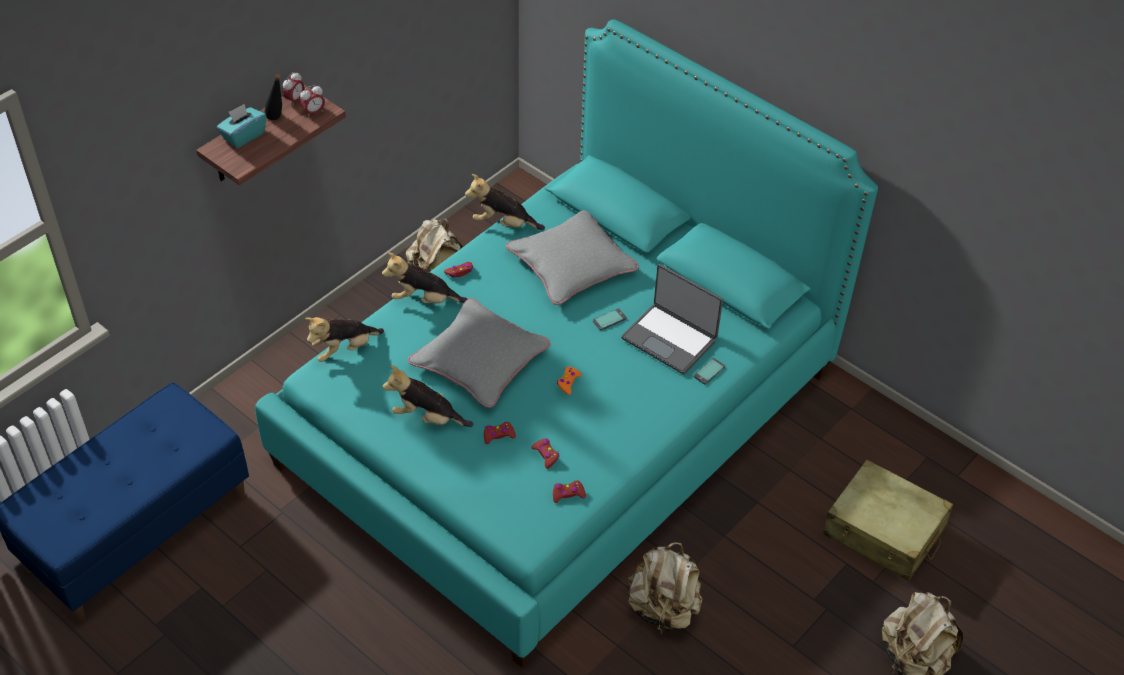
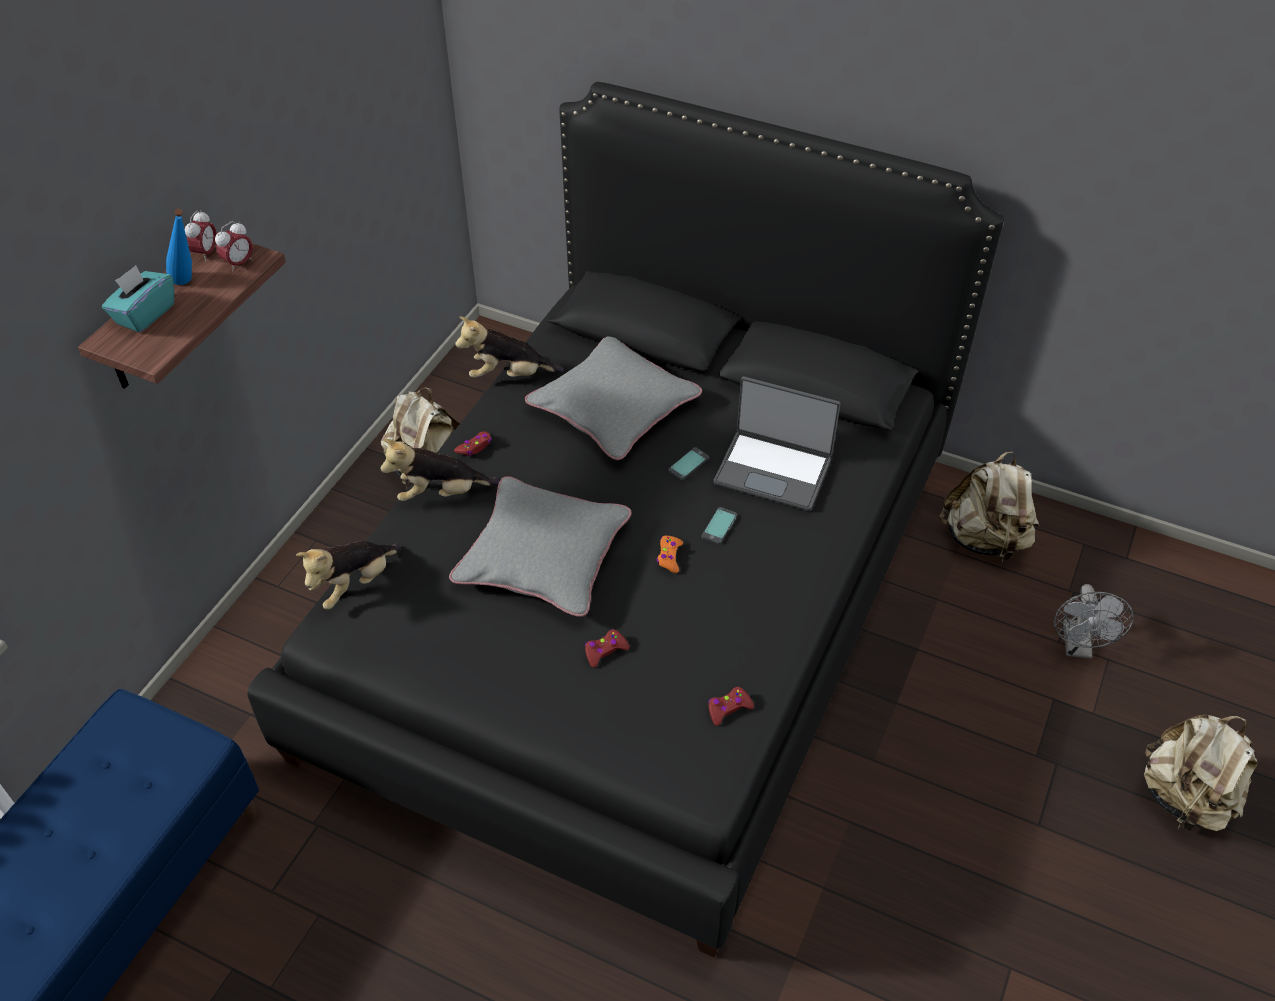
camera: 15 degrees left, 0 degrees up
turquoise bed [255,19,878,668] -> black bed [247,82,1004,958]
black bottle [264,74,282,120] -> blue bottle [166,209,192,285]
plush toy [383,365,473,427] -> none
red game controller [531,439,559,469] -> none
beige backpack [628,542,702,633] -> beige backpack moved to [939,451,1040,562]
phone [694,358,725,385] -> phone moved to [702,507,737,544]
beige suitcase [824,459,953,581] -> grey fan [1054,584,1133,659]

